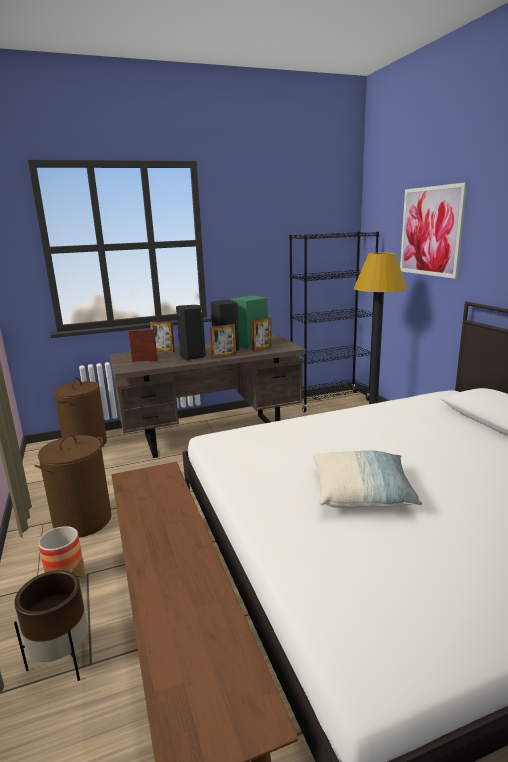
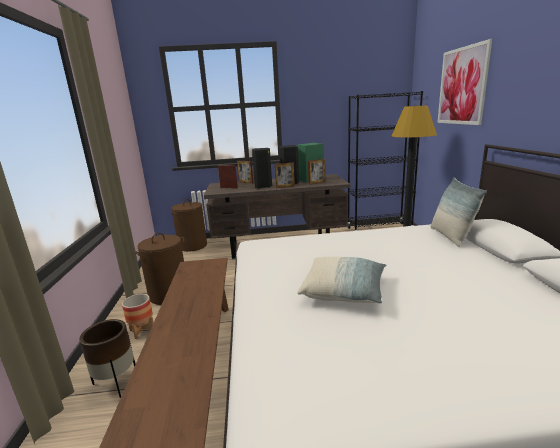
camera: 15 degrees right, 0 degrees up
none -> pillow [431,177,487,247]

